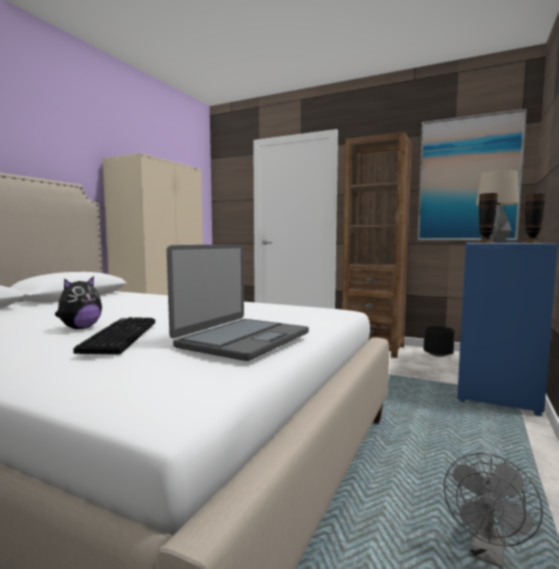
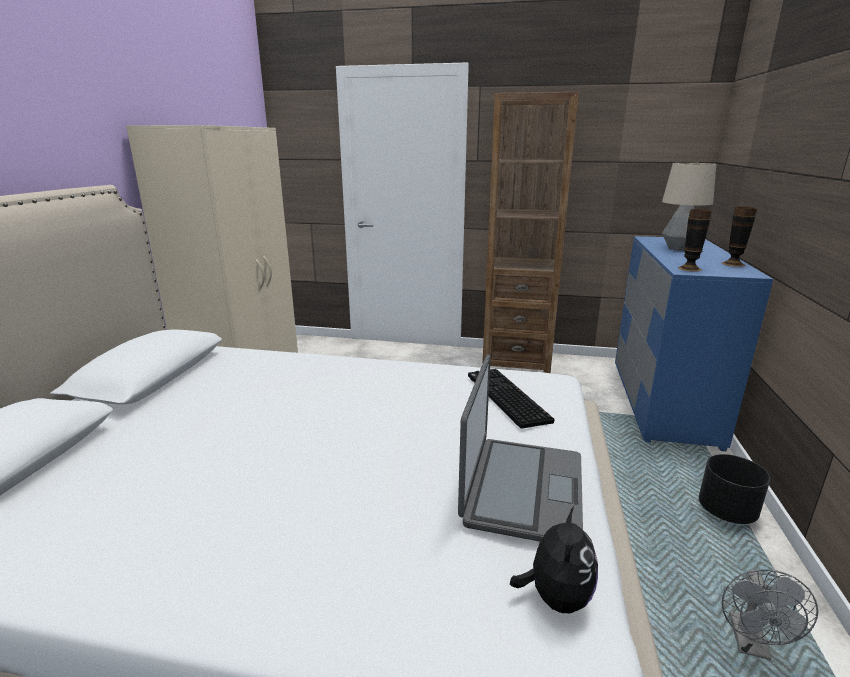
camera: 15 degrees left, 15 degrees up
plush toy [55,276,102,329] -> plush toy moved to [510,506,598,613]
keyboard [73,317,155,355] -> keyboard moved to [468,369,555,429]
picture [417,109,527,240] -> none
black planter [423,326,455,357] -> black planter moved to [699,454,770,524]

